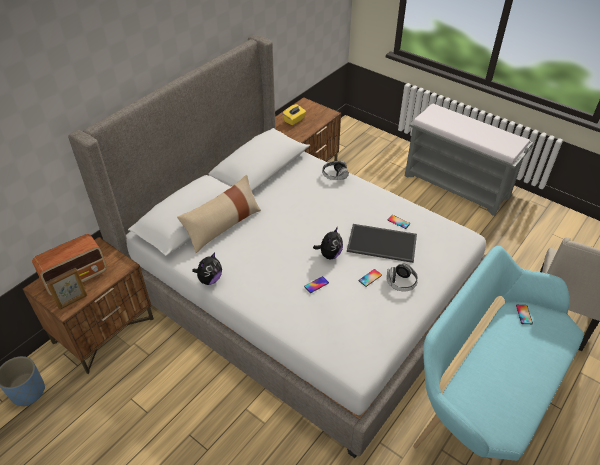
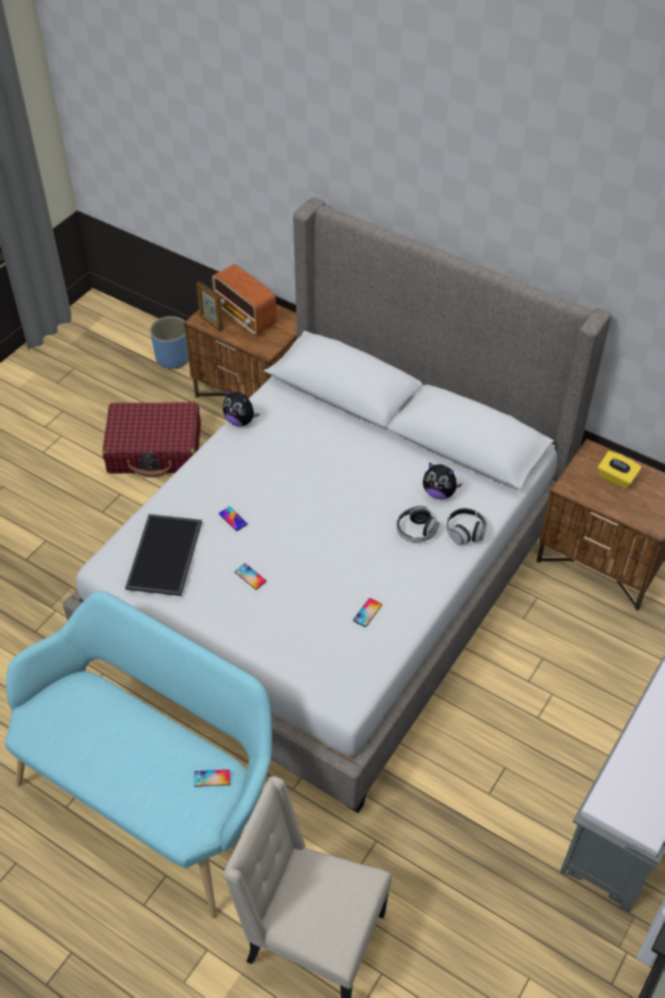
camera: 85 degrees right, 5 degrees up
beige pillow [177,175,261,253] -> none
plush toy [313,227,343,259] -> plush toy moved to [423,462,462,499]
tray [347,224,417,263] -> tray moved to [125,514,202,596]
headphones [387,263,418,291] -> headphones moved to [396,505,439,543]
none -> red suitcase [102,402,201,477]

